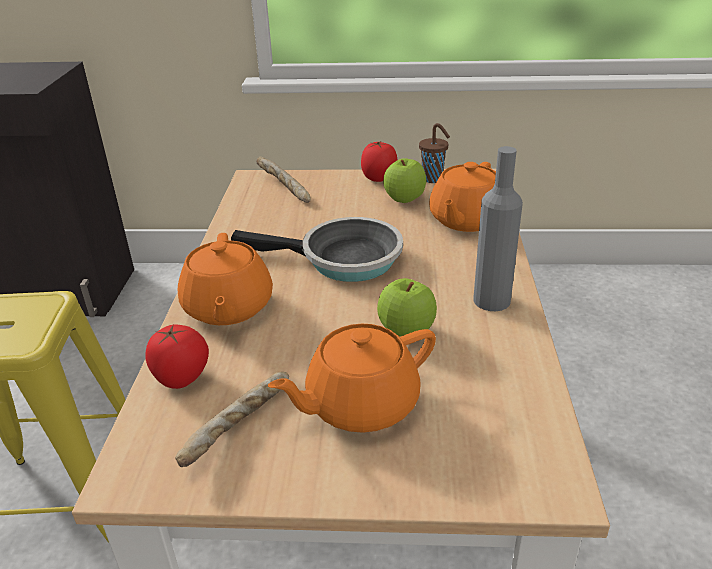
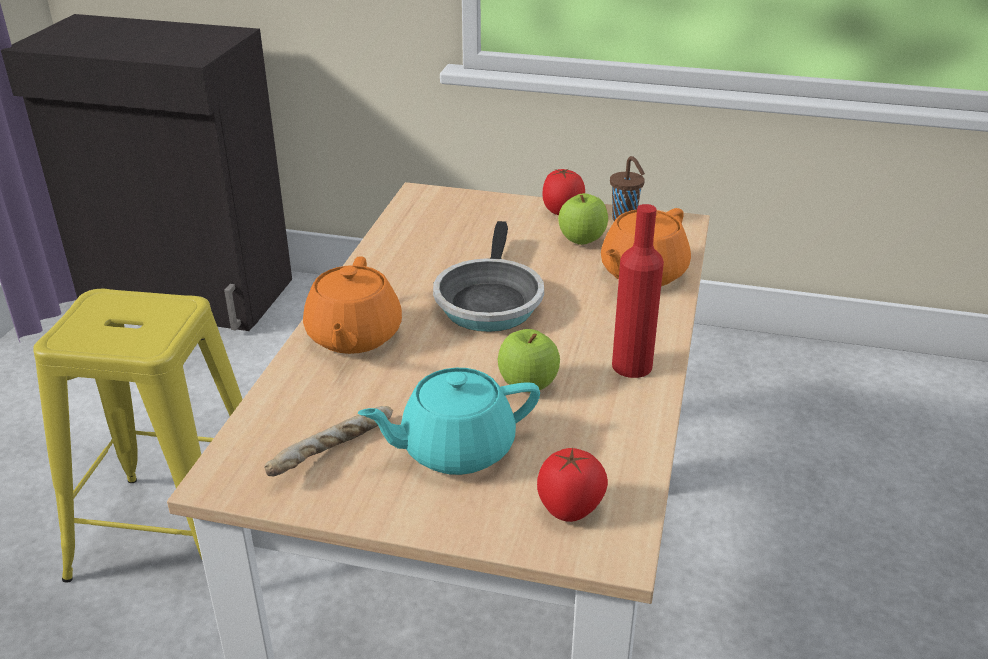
camera: 10 degrees right, 0 degrees up
tomato [145,324,209,389] -> tomato moved to [537,448,608,522]
frying pan [231,217,403,282] -> frying pan turned 75 degrees clockwise [433,221,544,332]
bread [256,157,311,203] -> none
orange teapot [268,324,436,433] -> turquoise teapot [358,368,540,475]
grey bottle [473,146,523,311] -> red bottle [612,204,664,378]

